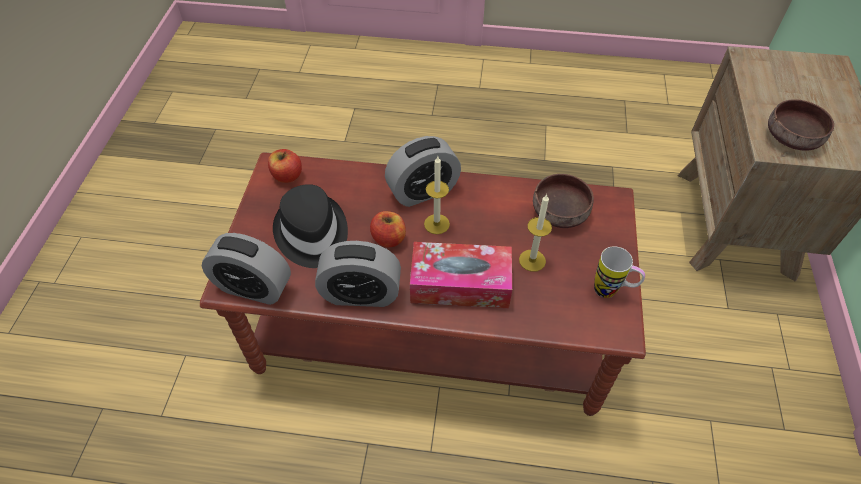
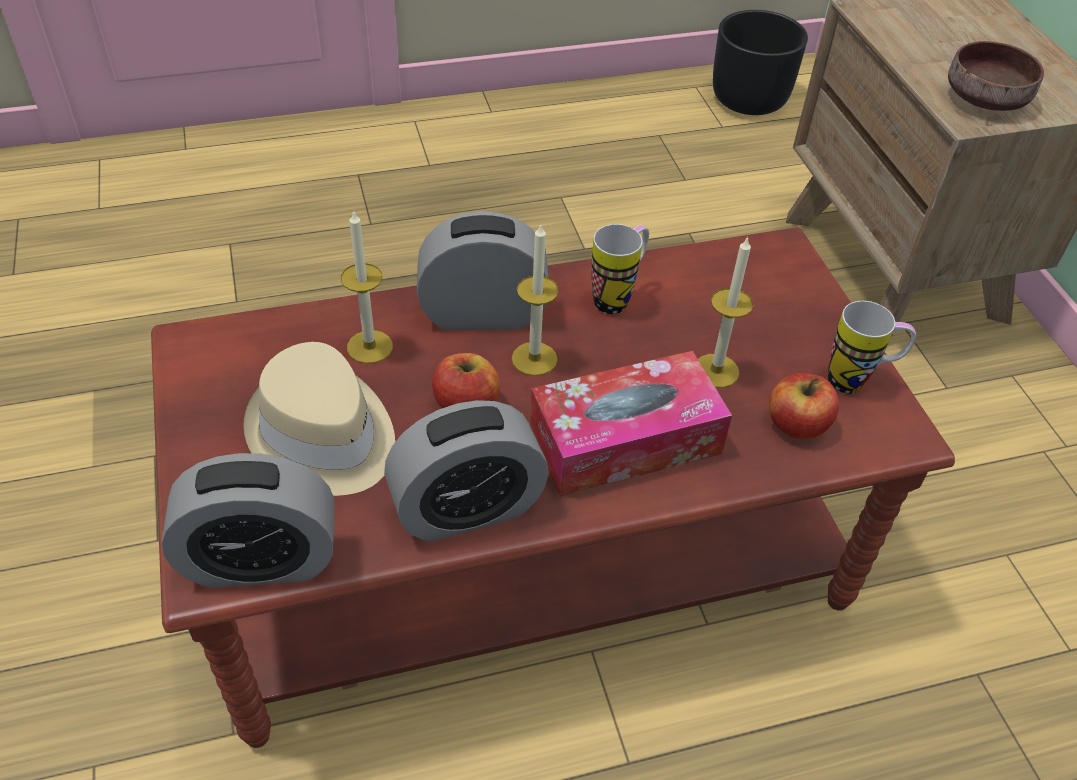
camera: 25 degrees left, 5 degrees down
apple [268,149,302,183] -> apple moved to [769,373,839,440]
black hat [273,184,348,268] -> beige hat [243,342,395,496]
alarm clock [385,136,461,207] -> alarm clock turned 135 degrees counterclockwise [417,211,549,330]
brown bowl [533,174,594,228] -> none
none -> candle [341,210,393,364]
none -> mug [591,224,649,314]
none -> black planter [713,10,808,115]

